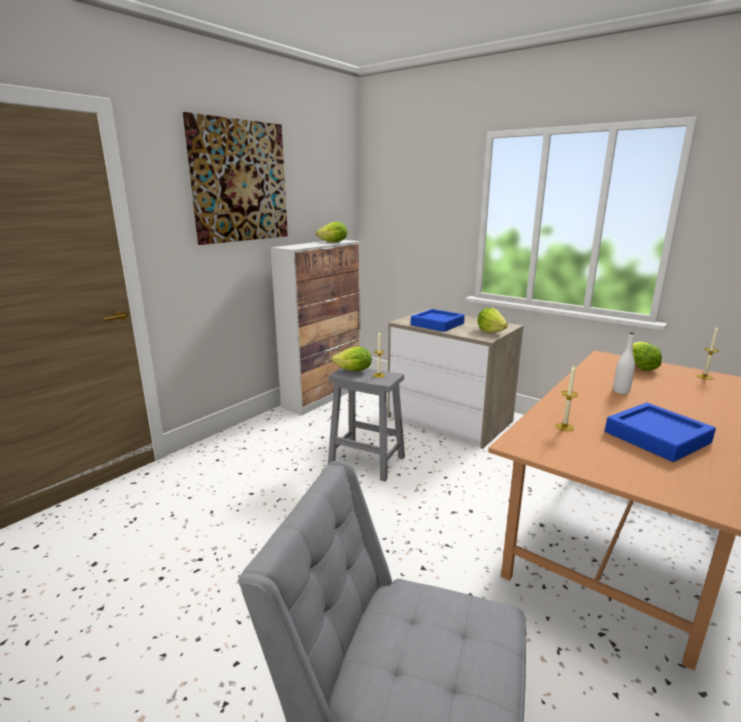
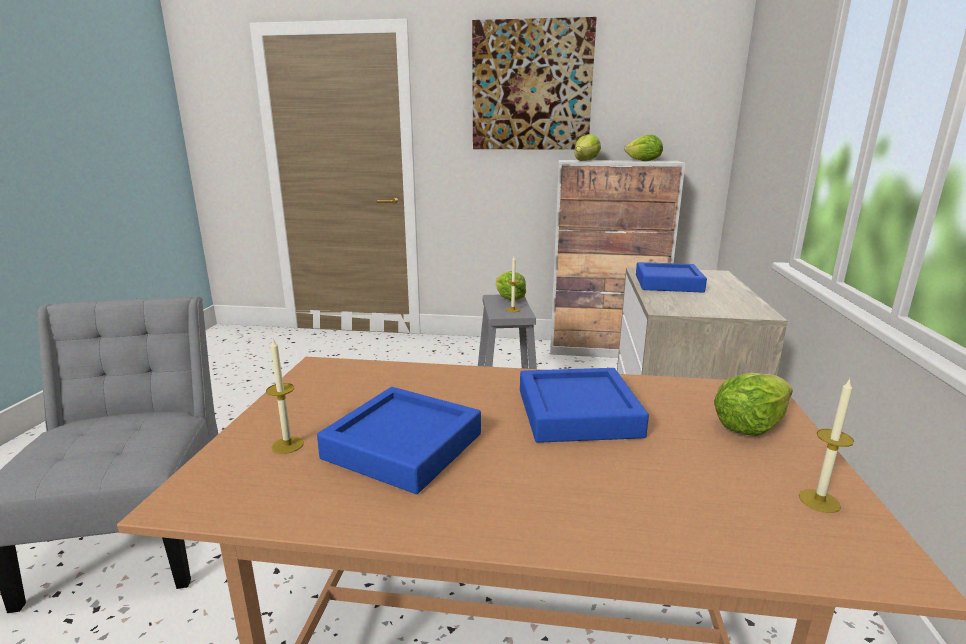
camera: 60 degrees right, 0 degrees up
lettuce [477,308,508,333] -> lettuce moved to [574,134,601,161]
candle [555,365,578,431] -> candle moved to [266,339,304,454]
white bottle [613,332,635,394] -> blue tray [520,368,649,443]

